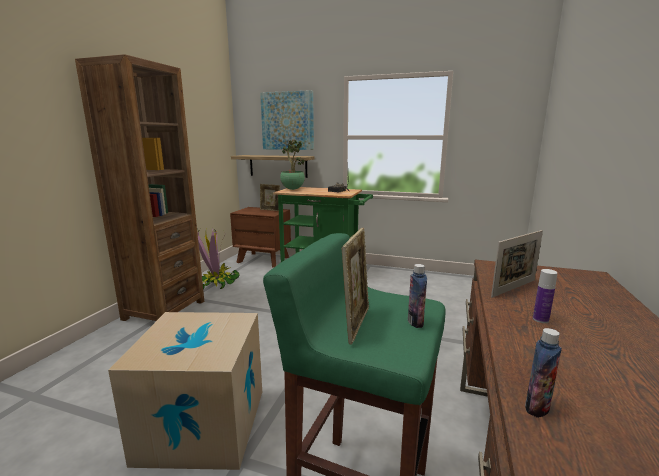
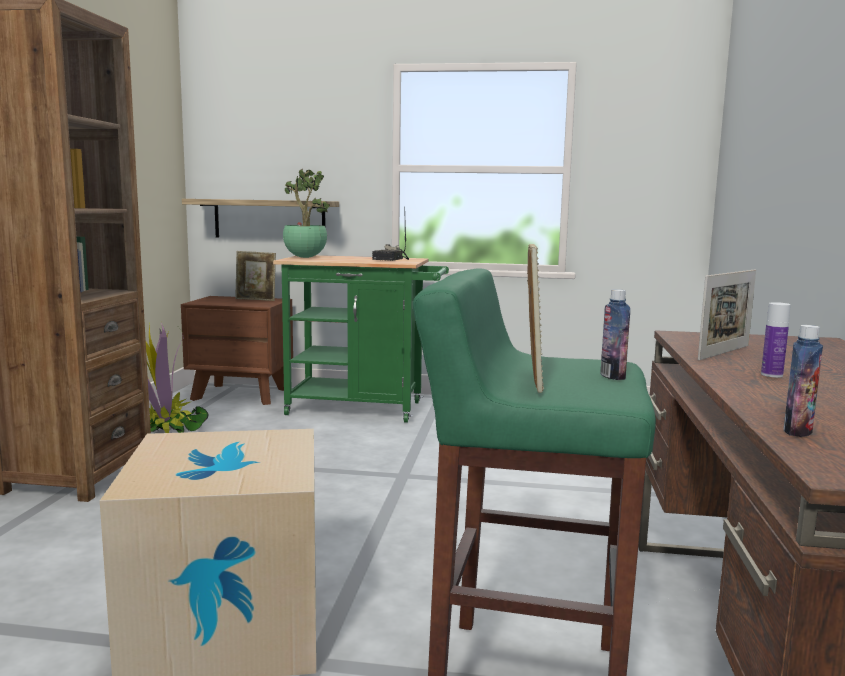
camera: 10 degrees left, 5 degrees down
picture [260,90,314,150] -> none

